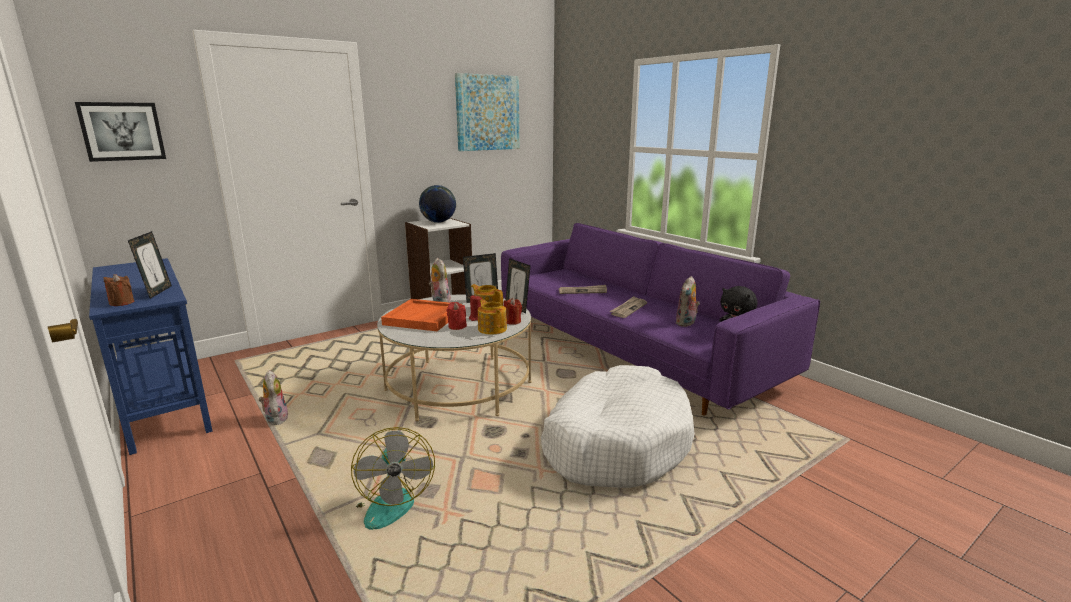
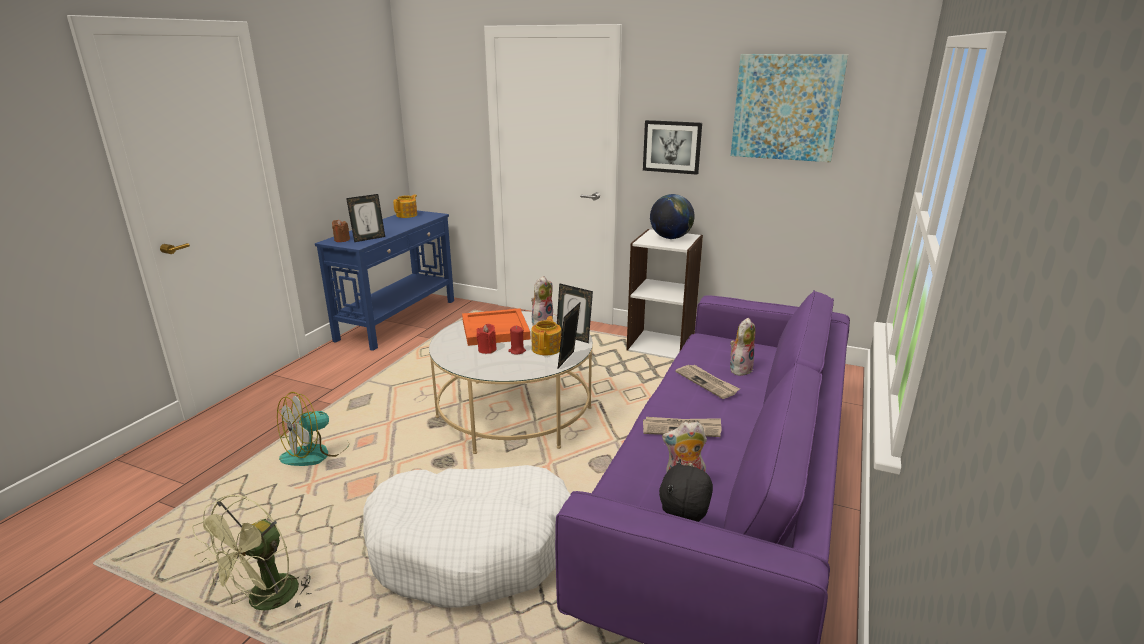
camera: 60 degrees right, 5 degrees up
picture [75,102,166,162] -> picture moved to [643,120,702,175]
plush toy [259,370,288,425] -> plush toy moved to [730,318,756,376]
teapot [478,299,507,335] -> teapot moved to [393,194,417,218]
red candle [503,298,522,325] -> none
none -> green fan [192,495,311,610]

